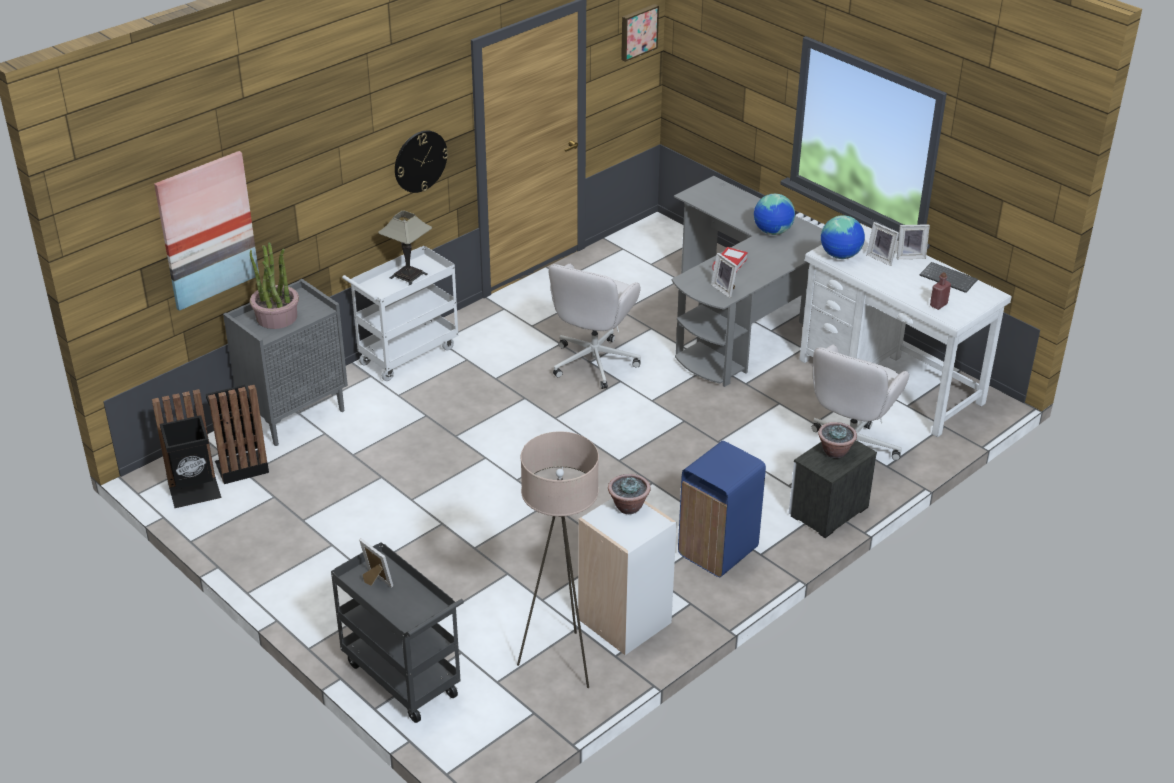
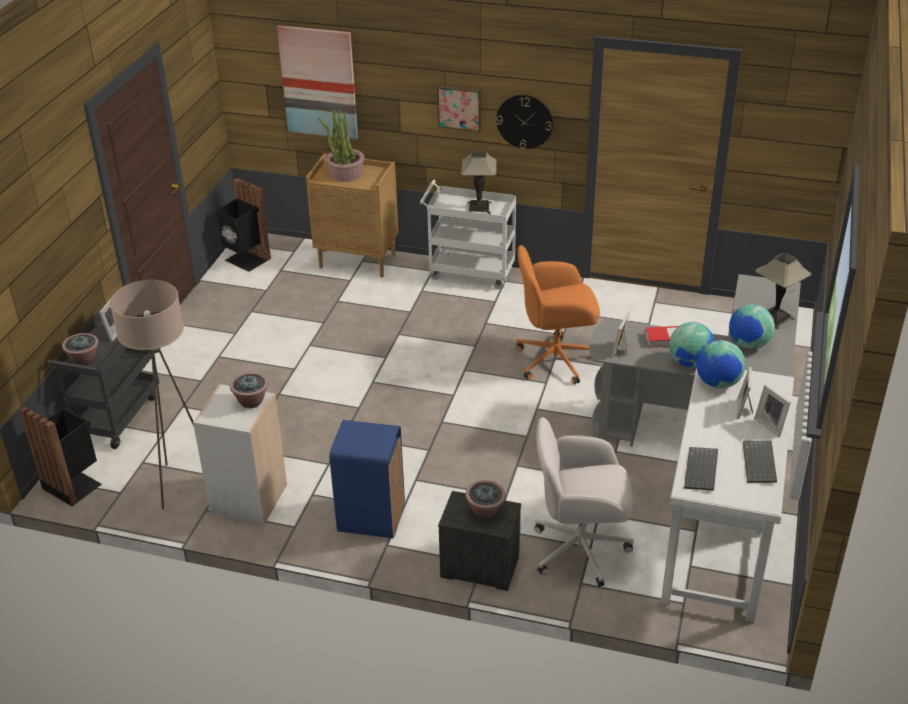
camera: 60 degrees right, 0 degrees up
black trash can [206,384,269,484] -> black trash can moved to [19,406,102,506]
grey cabinet [223,279,348,446] -> brown cabinet [306,153,398,277]
white office chair [549,264,641,389] -> orange office chair [516,245,600,384]
picture [621,4,659,62] -> picture moved to [437,85,481,132]
red bottle [930,272,951,310] -> keyboard [684,447,718,491]
none -> potted plant [62,333,99,366]
none -> globe [669,322,715,367]
none -> table lamp [755,253,812,329]

